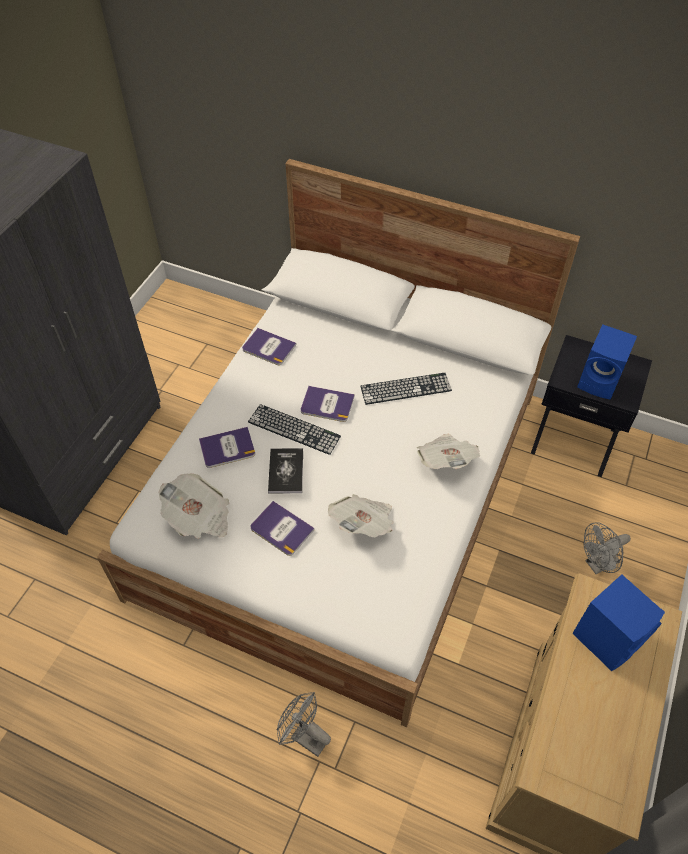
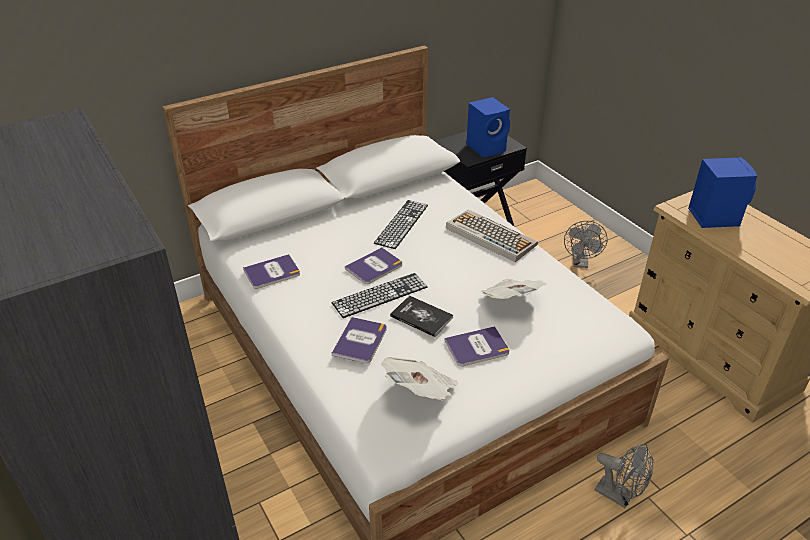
camera: 55 degrees left, 15 degrees down
grey fan [277,692,331,757] -> grey fan turned 120 degrees counterclockwise [595,443,653,508]
newspaper [417,434,480,469] -> keyboard [446,209,538,262]

